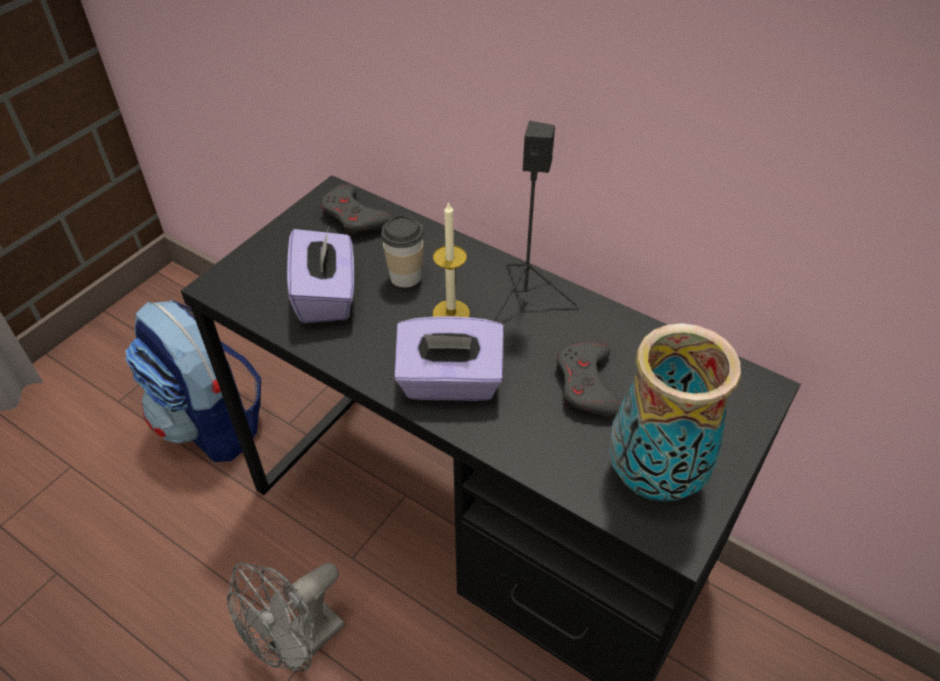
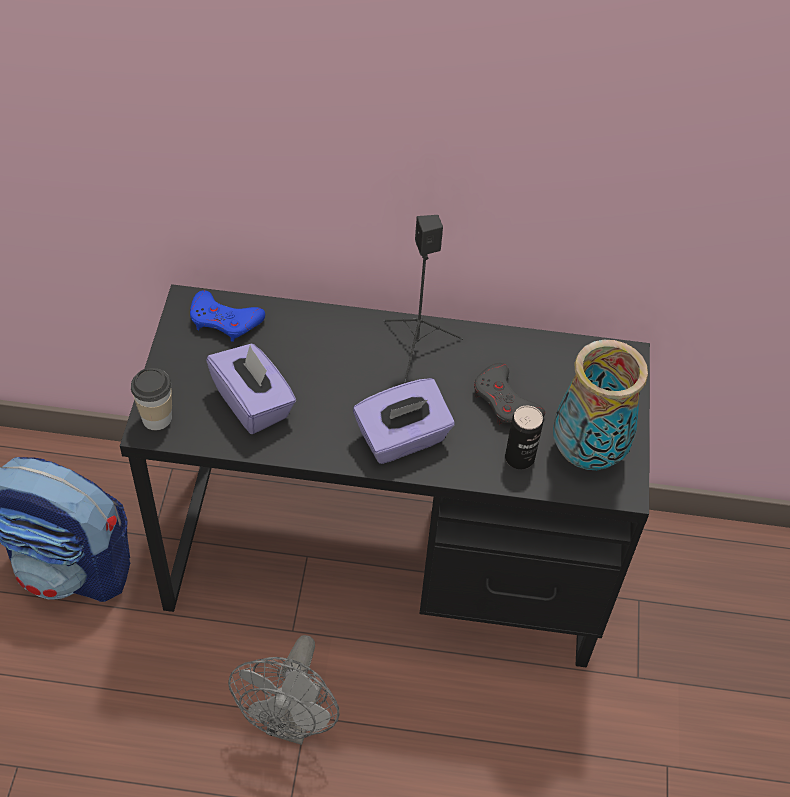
camera: 30 degrees left, 5 degrees up
grey game controller [320,184,393,236] -> blue game controller [190,290,265,342]
cup [381,215,424,288] -> cup moved to [131,368,172,430]
candle [433,201,470,317] -> none
none -> can [505,406,543,470]

